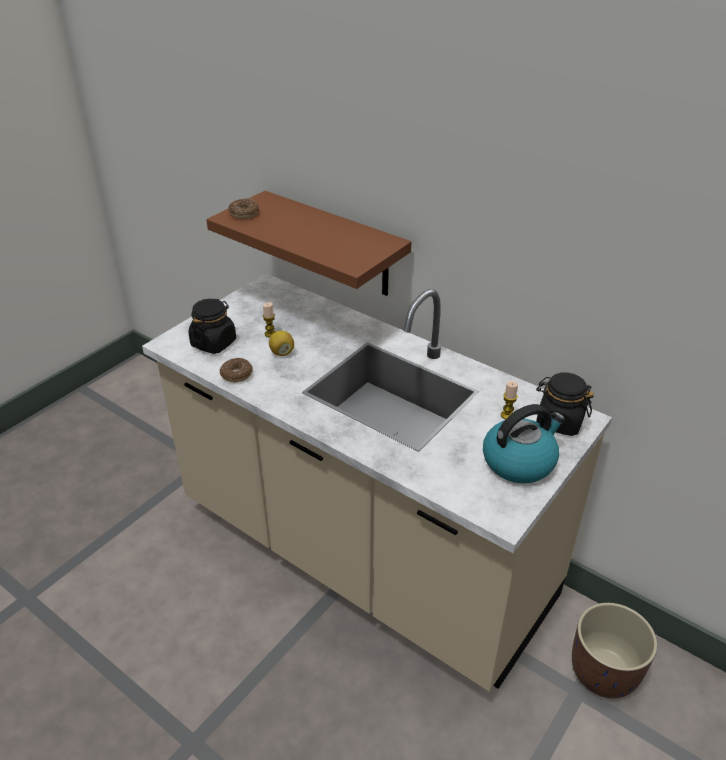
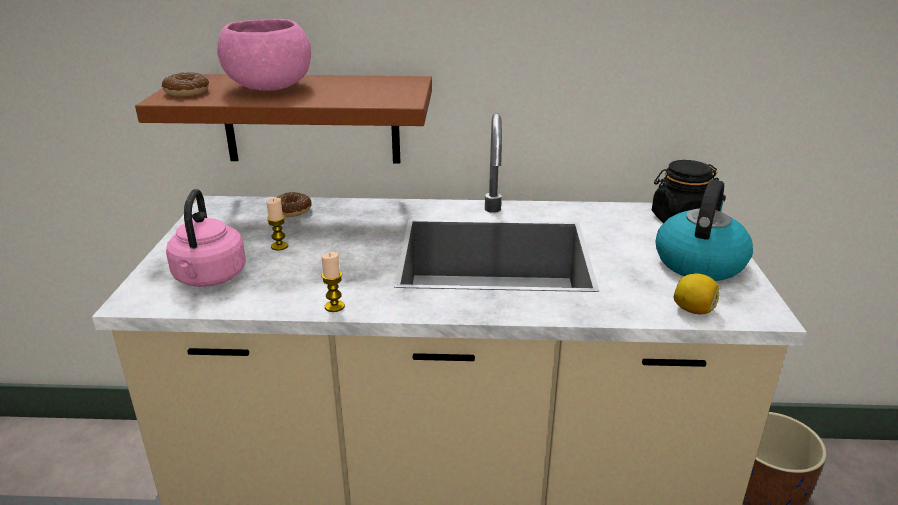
camera: 35 degrees left, 10 degrees down
black jar [189,299,236,354] -> pink kettle [166,189,245,287]
donut [220,358,253,382] -> donut moved to [276,192,311,217]
lemon [269,331,294,356] -> lemon moved to [673,273,719,315]
candle [501,381,518,419] -> candle moved to [321,252,345,312]
none -> pink bowl [217,19,311,91]

